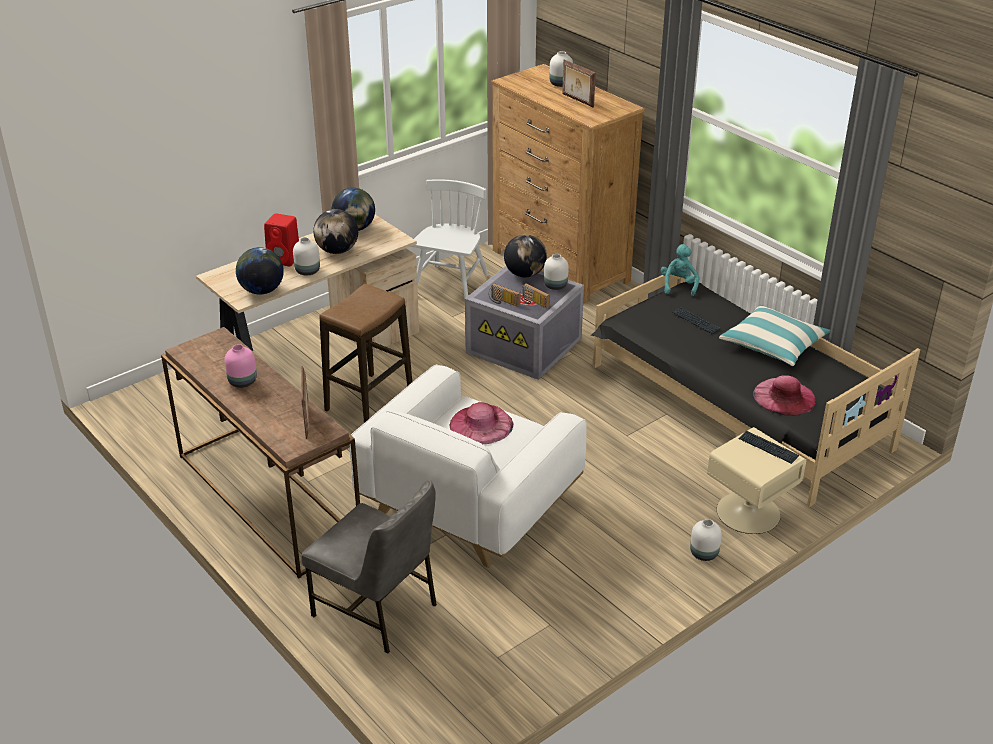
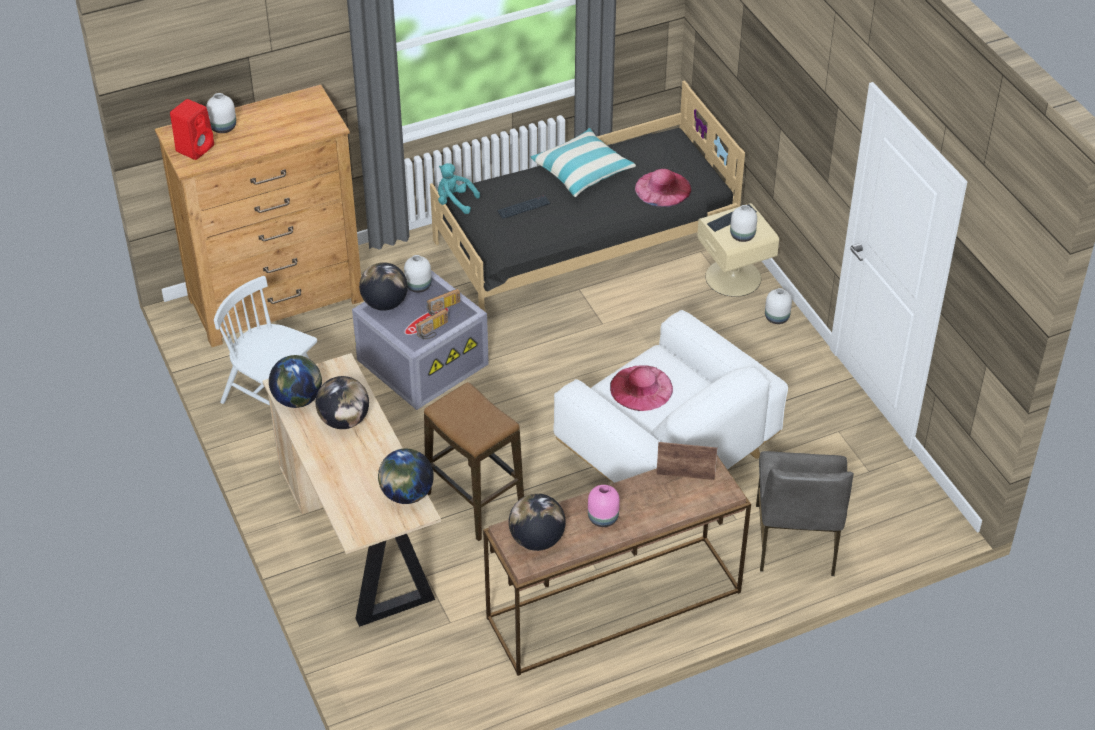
camera: 75 degrees left, 10 degrees up
red speaker [264,213,299,266] -> red speaker moved to [170,99,214,160]
white vase [293,237,320,275] -> white vase moved to [730,205,757,242]
grey chair [301,480,437,654] -> grey chair turned 135 degrees clockwise [756,451,854,576]
picture frame [562,60,596,108] -> none
none -> globe [509,494,566,551]

